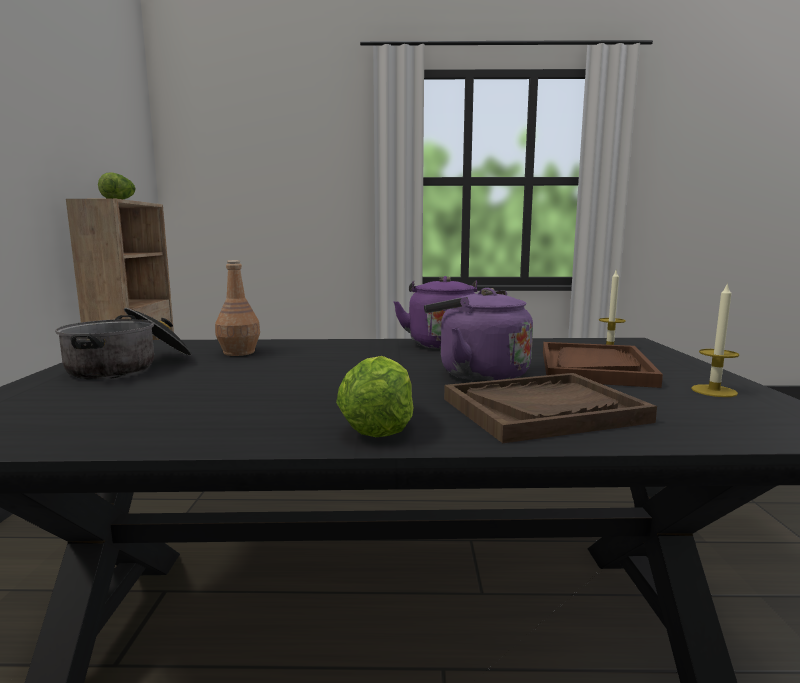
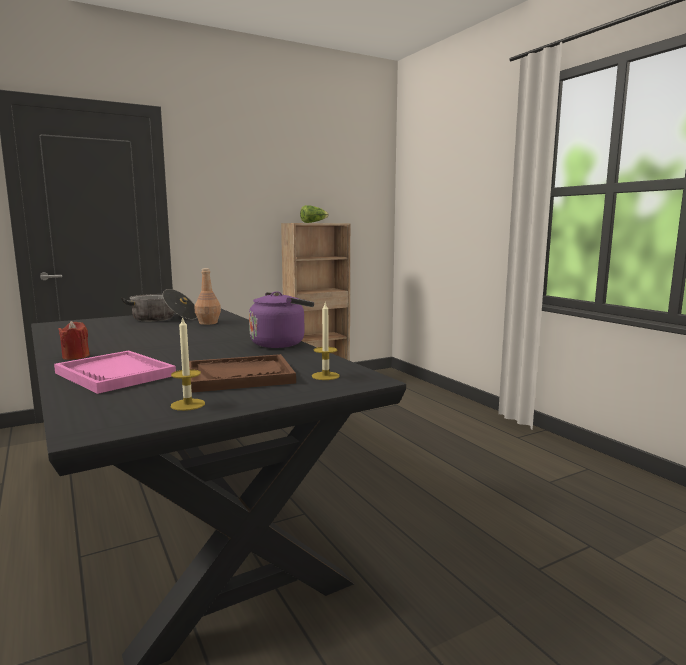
camera: 60 degrees right, 0 degrees up
lettuce [336,356,414,437] -> red candle [58,321,90,360]
purple kettle [424,288,533,382] -> none
brown tray [444,373,657,443] -> pink tray [54,350,176,394]

